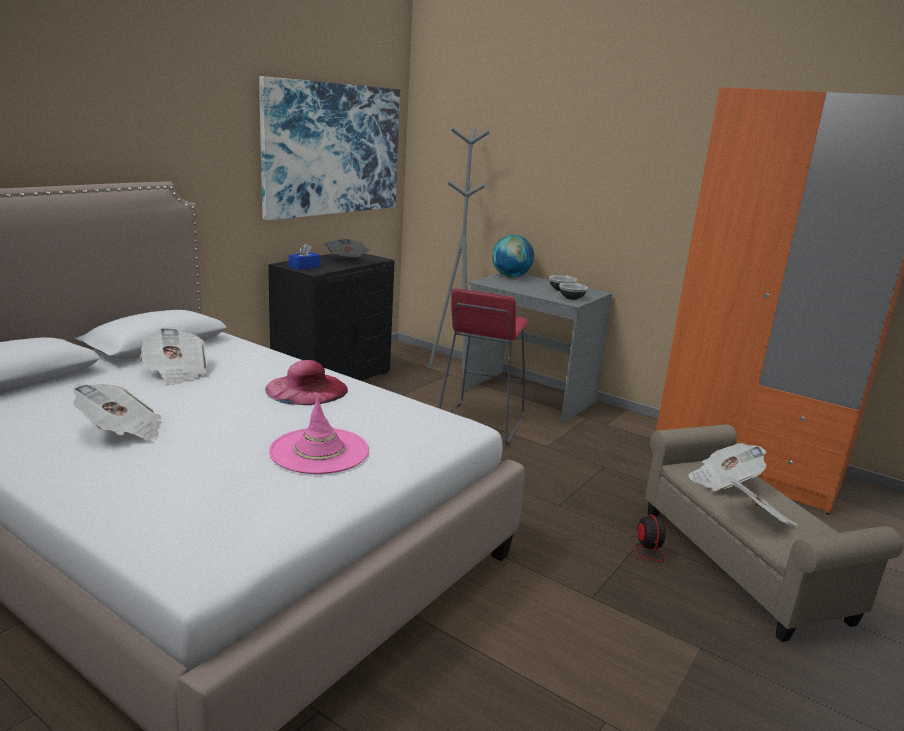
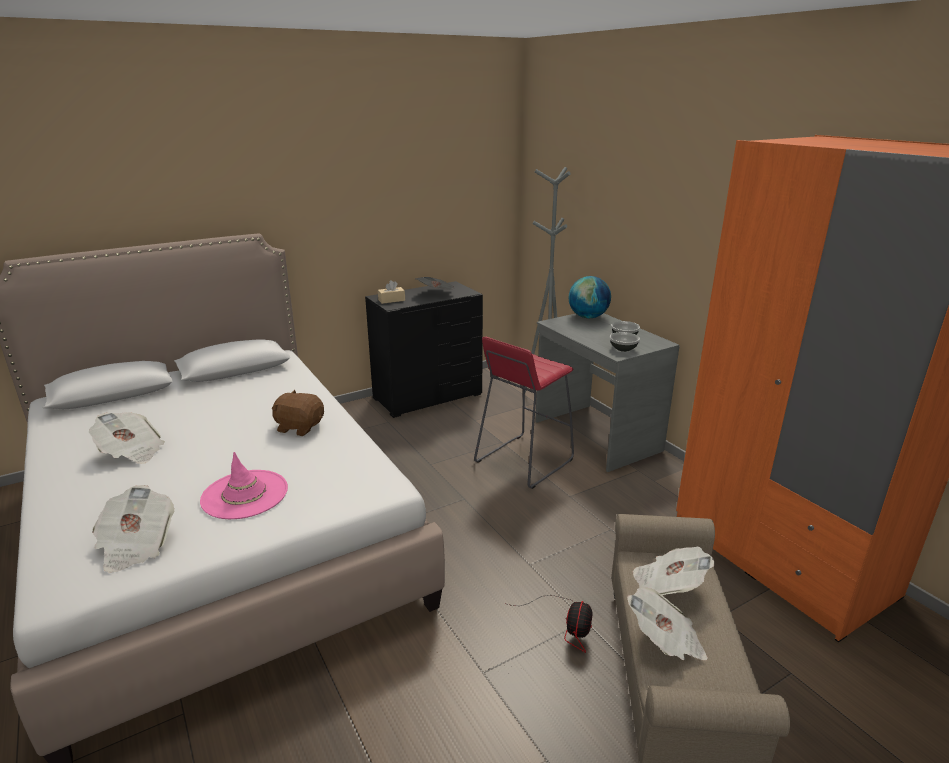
camera: 25 degrees right, 5 degrees up
newspaper [140,327,207,385] -> newspaper moved to [92,485,174,573]
picture [259,76,400,220] -> none
pink hat [265,360,348,405] -> brown plush toy [272,390,324,436]
blue tissue box [289,243,320,270] -> beige tissue box [378,280,405,304]

